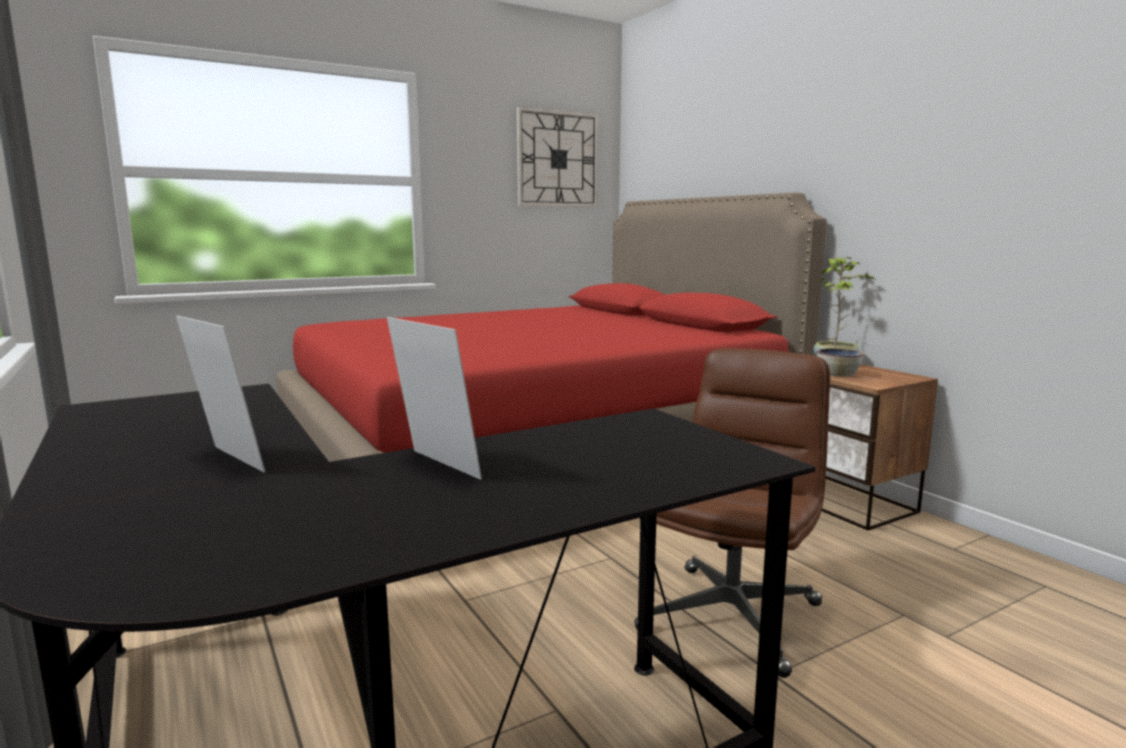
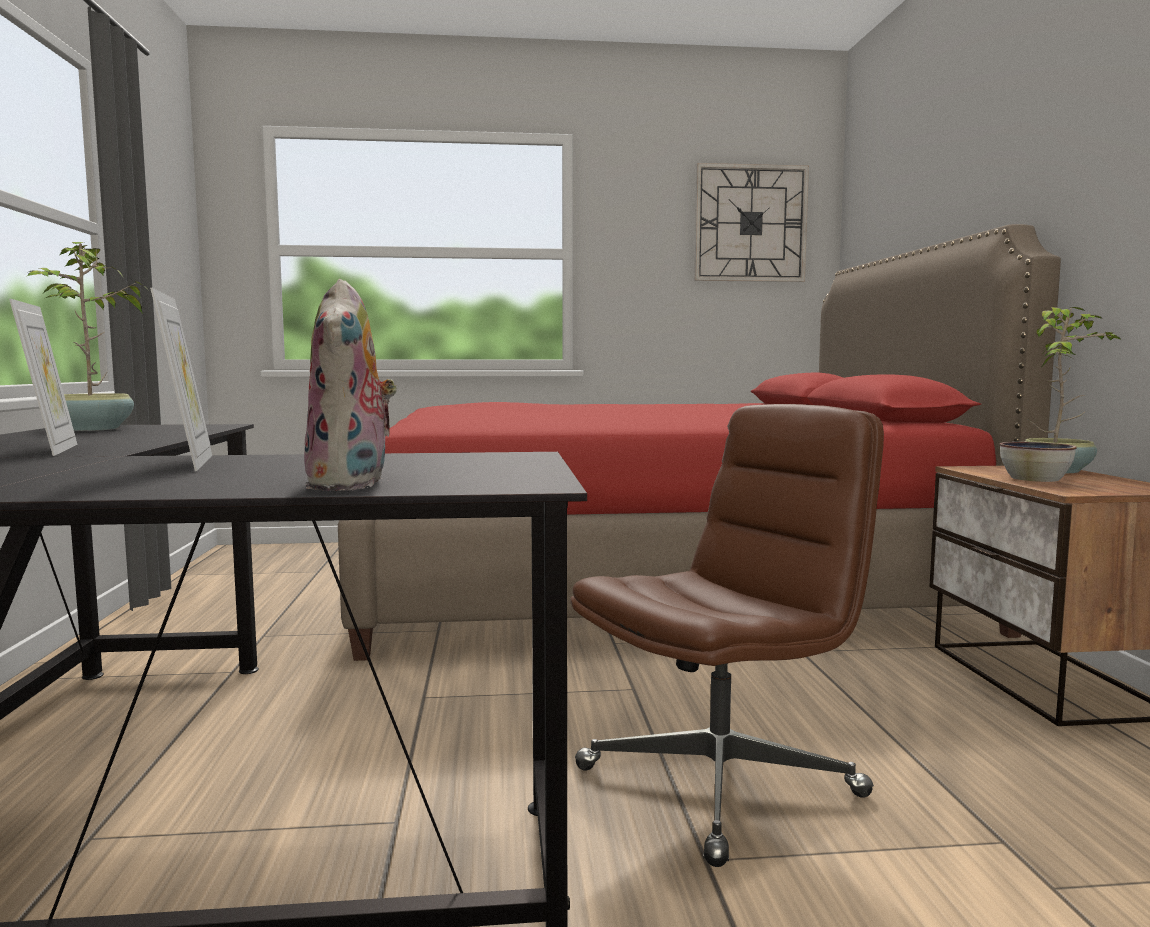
camera: 25 degrees right, 5 degrees down
none -> potted plant [27,242,148,431]
none -> plush toy [304,279,397,491]

